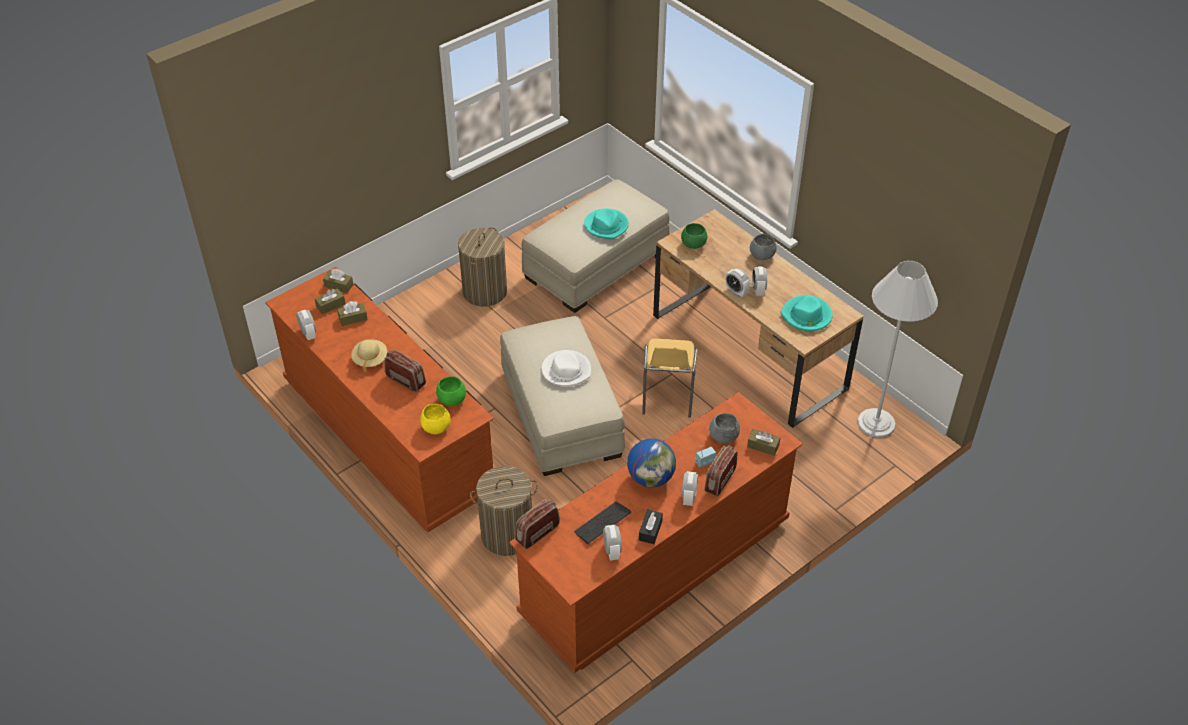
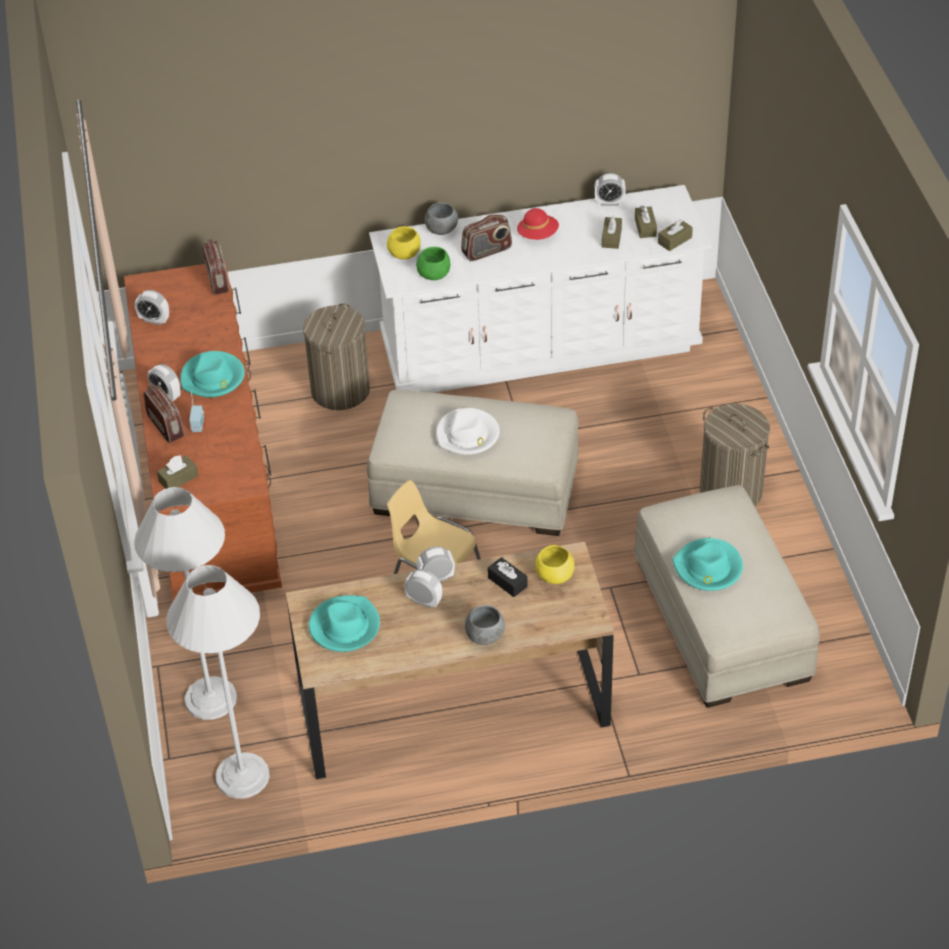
camera: 120 degrees right, 0 degrees up
brown dresser [265,267,494,532] -> white dresser [369,185,712,393]
beige hat [351,340,387,372] -> red hat [517,208,559,240]
keyboard [574,502,631,544] -> none
globe [627,438,676,487] -> turquoise hat [180,351,245,397]
black tissue box [639,509,663,544] -> black tissue box moved to [488,557,528,597]
green bowl [681,223,707,249] -> yellow bowl [535,545,575,584]
grey bowl [709,413,740,444] -> grey bowl moved to [425,203,458,235]
none -> white floor lamp [134,487,237,720]

